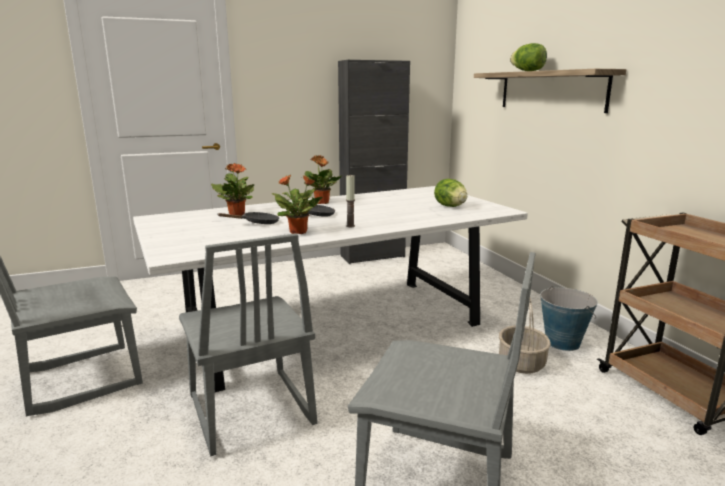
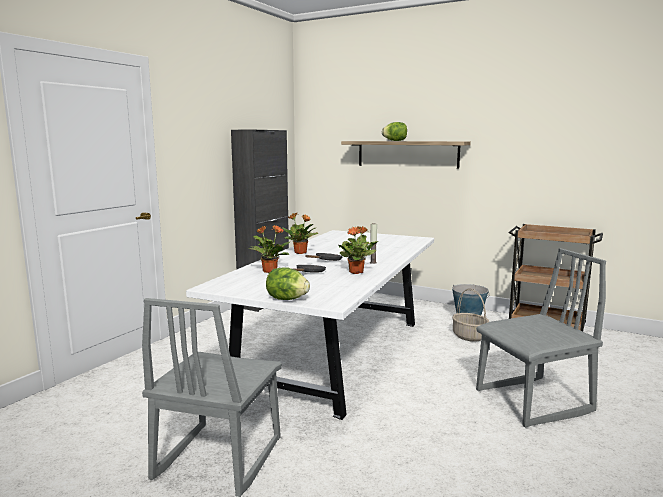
camera: 40 degrees left, 5 degrees down
grey chair [179,233,318,456] -> none
lettuce [434,179,467,207] -> lettuce moved to [266,267,310,300]

